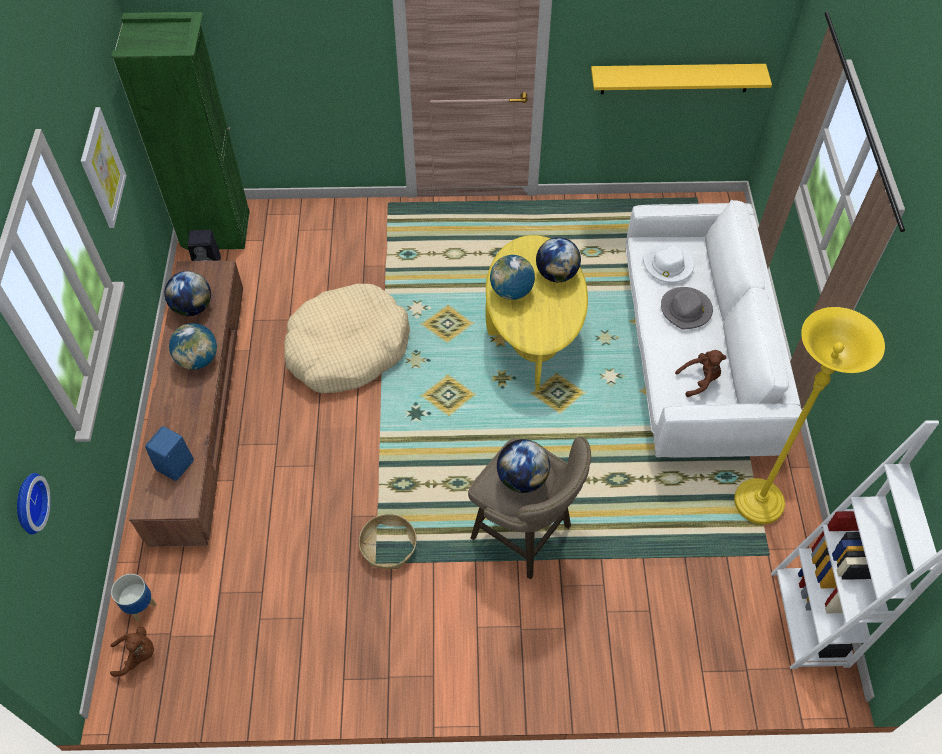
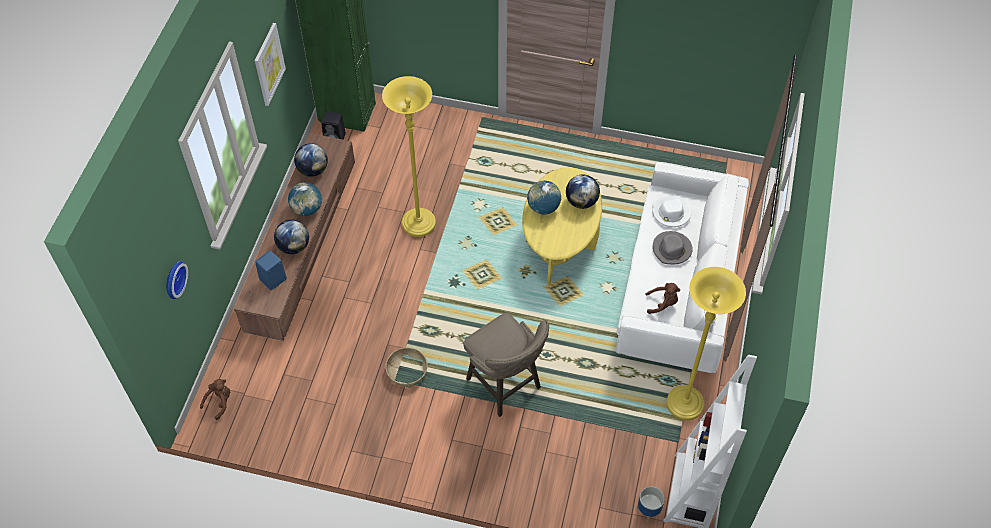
camera: 15 degrees right, 0 degrees up
brown plush toy [110,627,154,677] -> brown plush toy turned 60 degrees counterclockwise [200,379,230,420]
planter [111,574,156,621] -> planter moved to [637,486,665,522]
beige dog bed [284,284,410,393] -> yellow floor lamp [382,76,436,237]
globe [497,439,550,493] -> globe moved to [274,220,309,254]
yellow shelf [591,64,772,94] -> none

